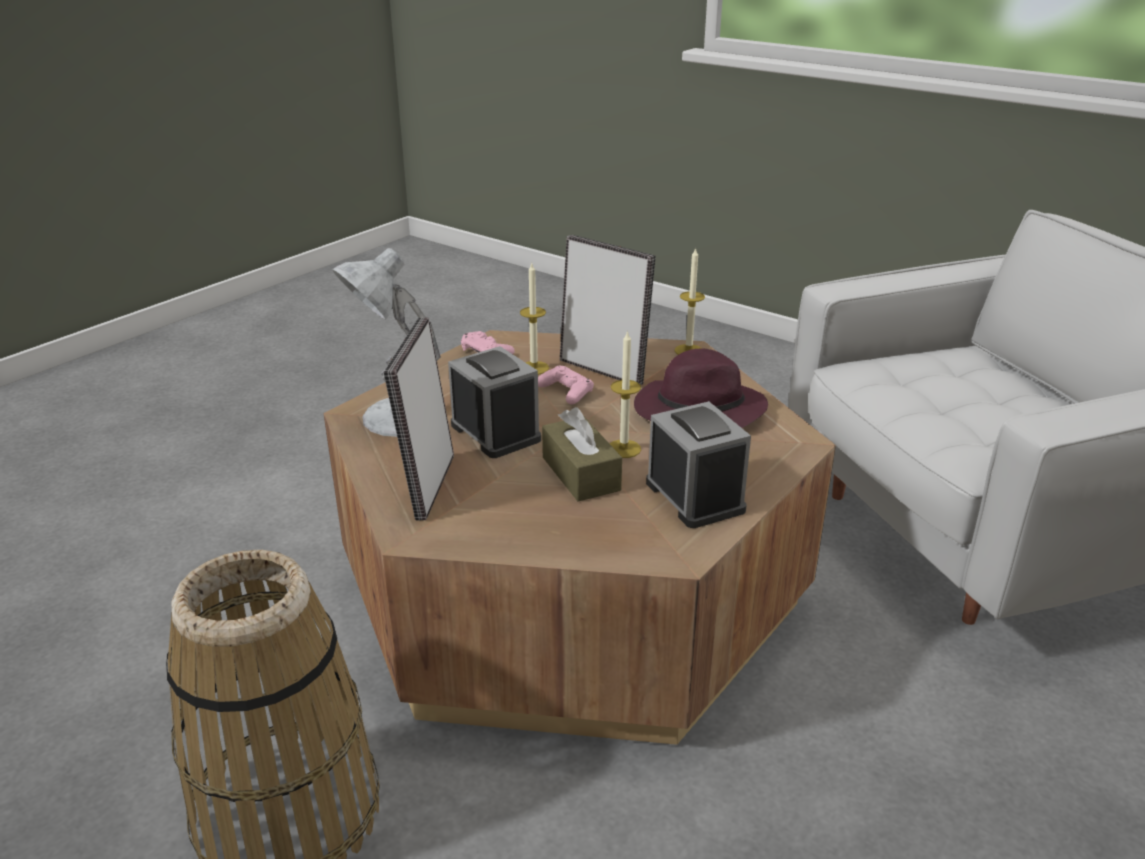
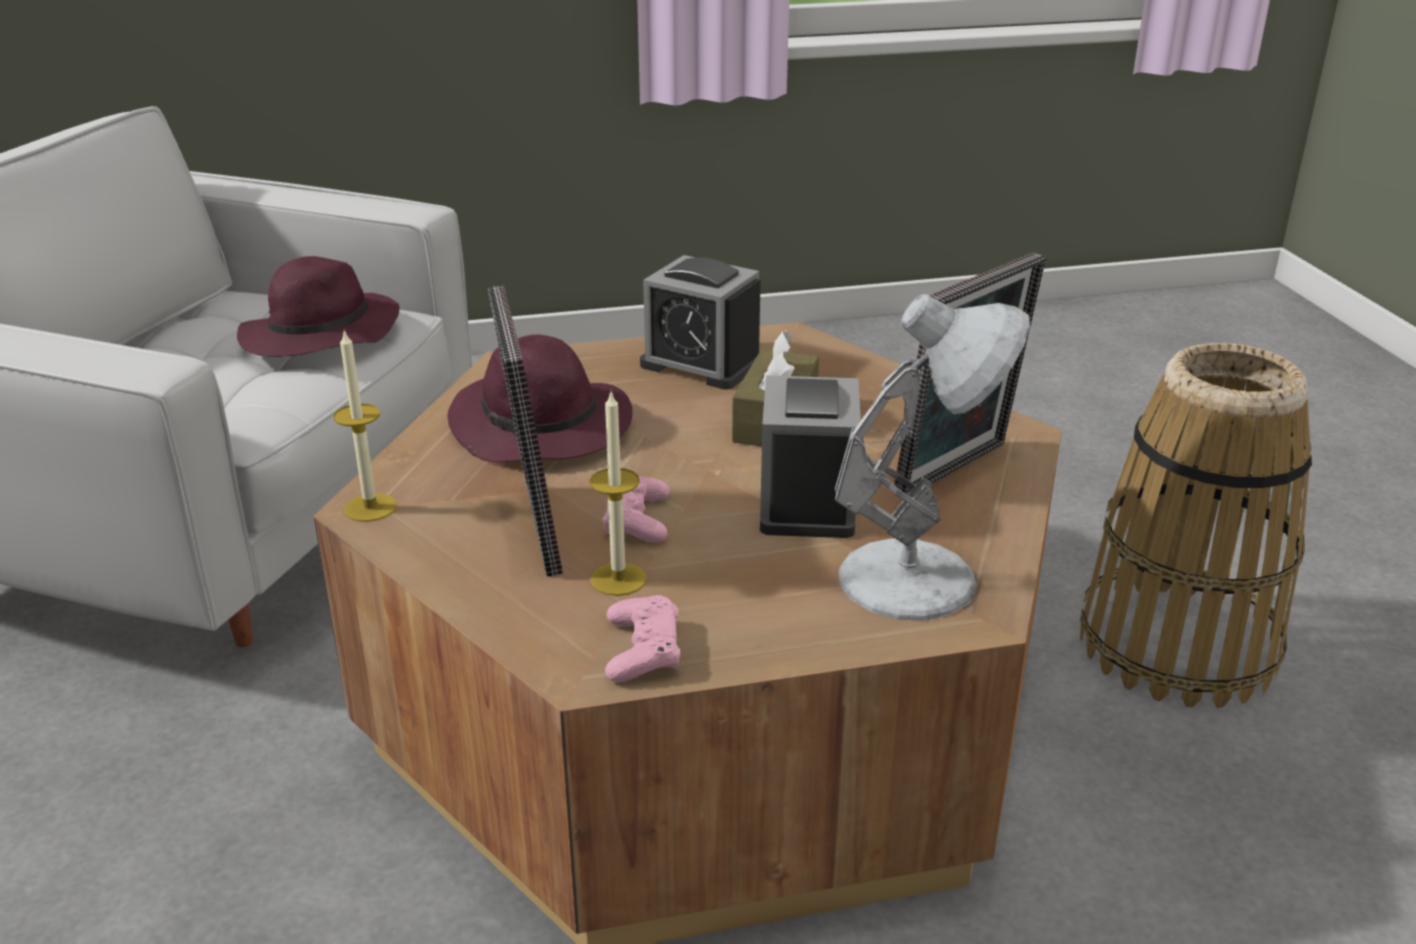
camera: 140 degrees left, 0 degrees up
candle [609,330,641,458] -> none
alarm clock [646,401,751,528] -> alarm clock turned 75 degrees counterclockwise [640,255,761,389]
none -> purple hat [237,256,399,357]

